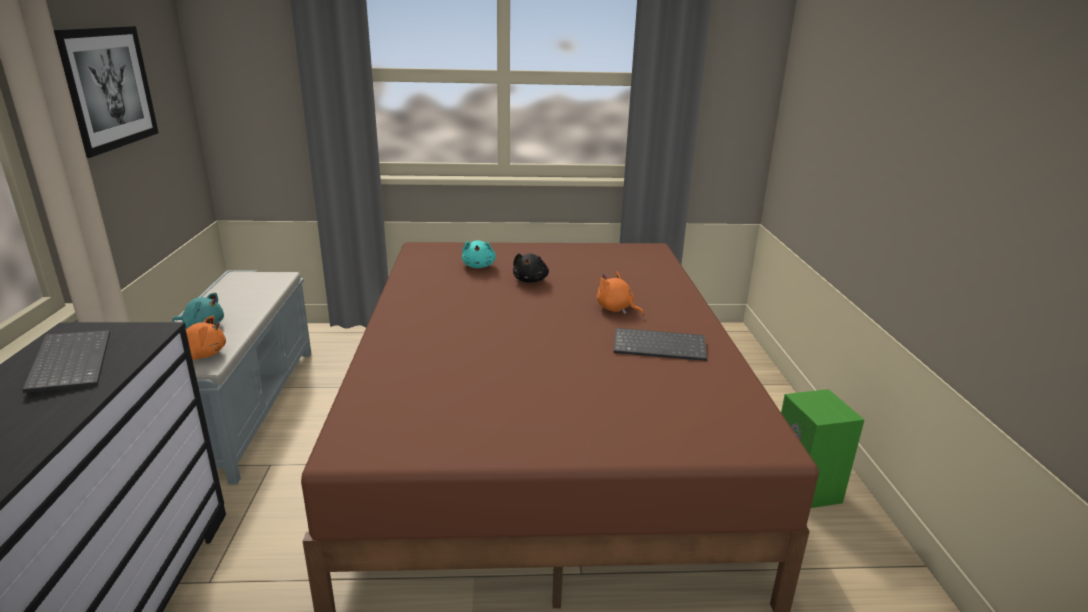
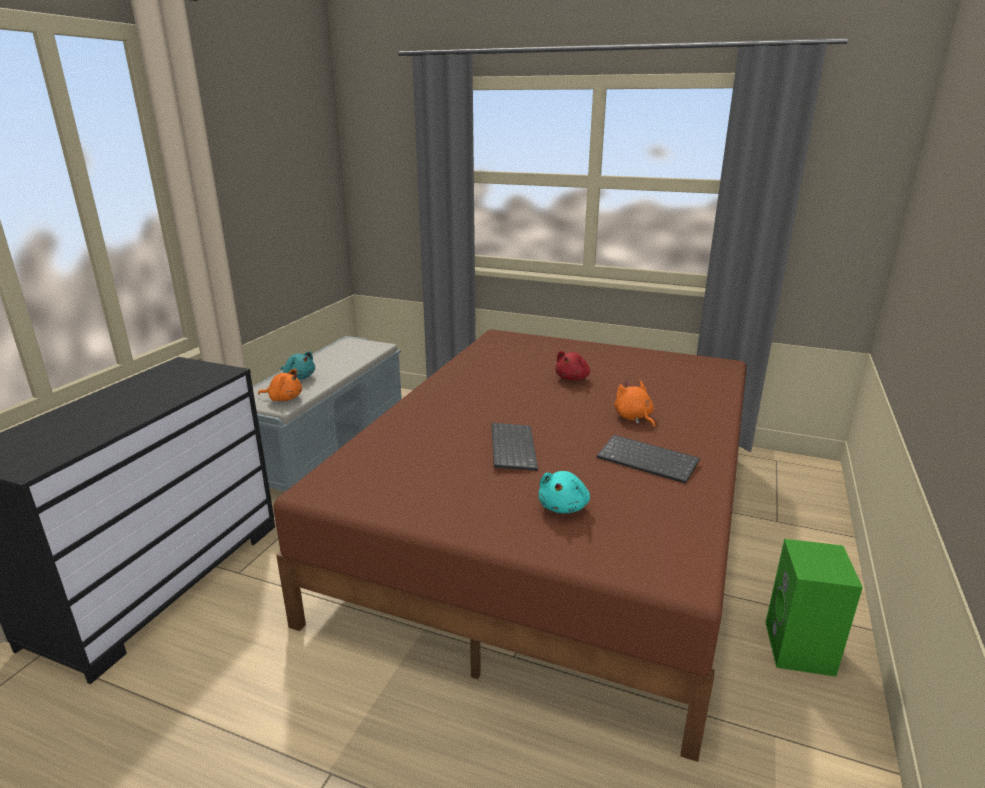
camera: 25 degrees right, 0 degrees up
keyboard [22,330,110,393] -> keyboard moved to [492,423,538,471]
picture [54,26,159,158] -> none
turquoise plush toy [462,240,496,268] -> turquoise plush toy moved to [539,471,590,513]
black plush toy [513,253,549,283] -> red plush toy [555,351,590,380]

